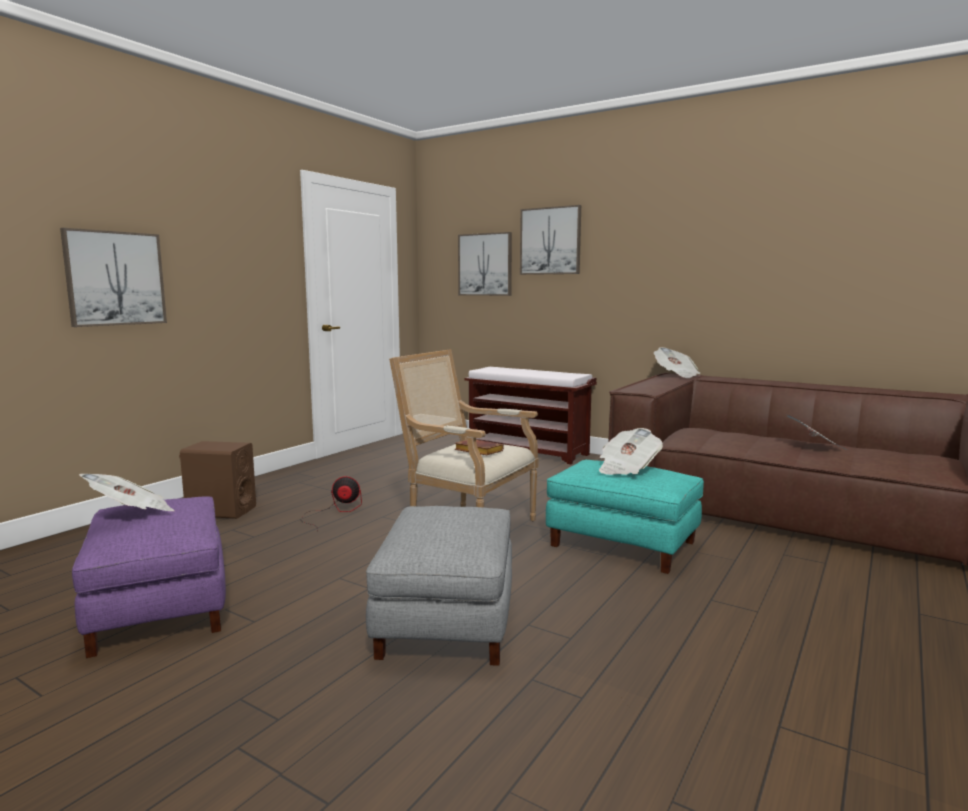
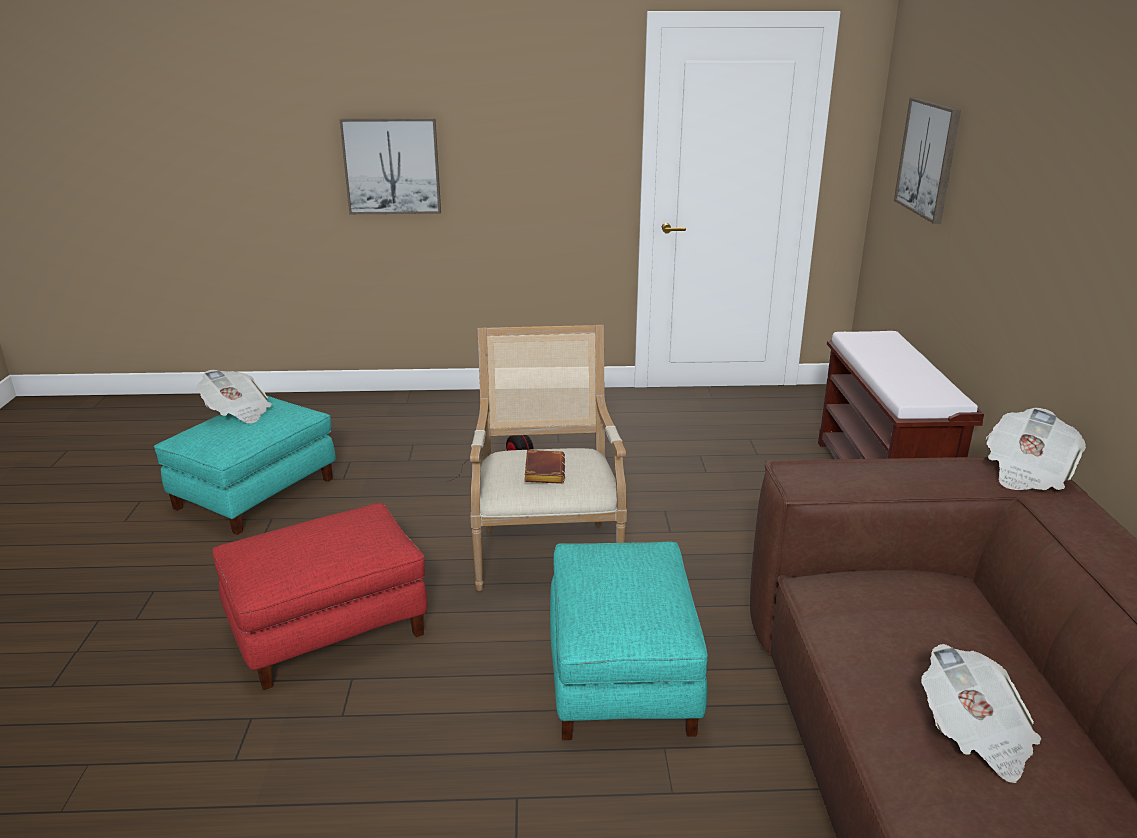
camera: 55 degrees right, 15 degrees up
purple ottoman [72,496,226,658] -> turquoise ottoman [154,396,336,535]
brown speaker [179,441,256,519] -> none
grey ottoman [366,506,512,666] -> red ottoman [213,503,427,690]
picture [520,205,581,275] -> none
newspaper [599,428,663,475] -> none

